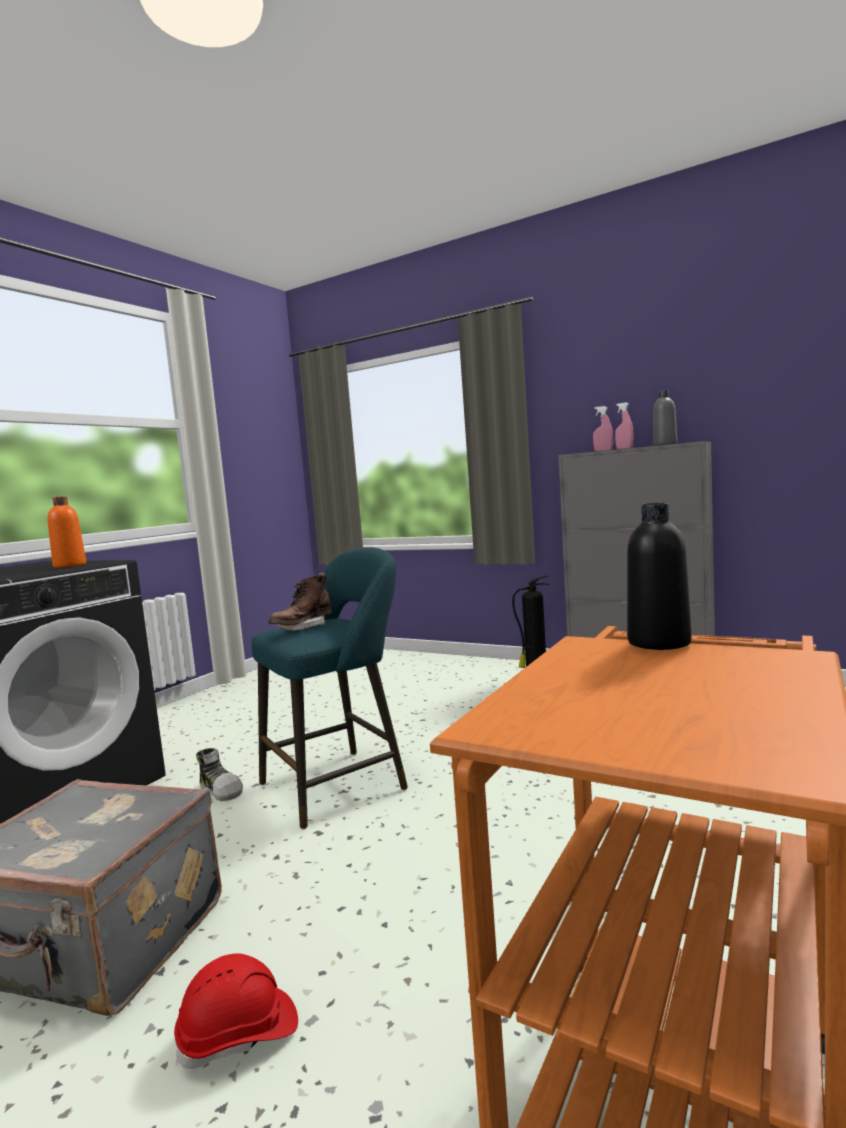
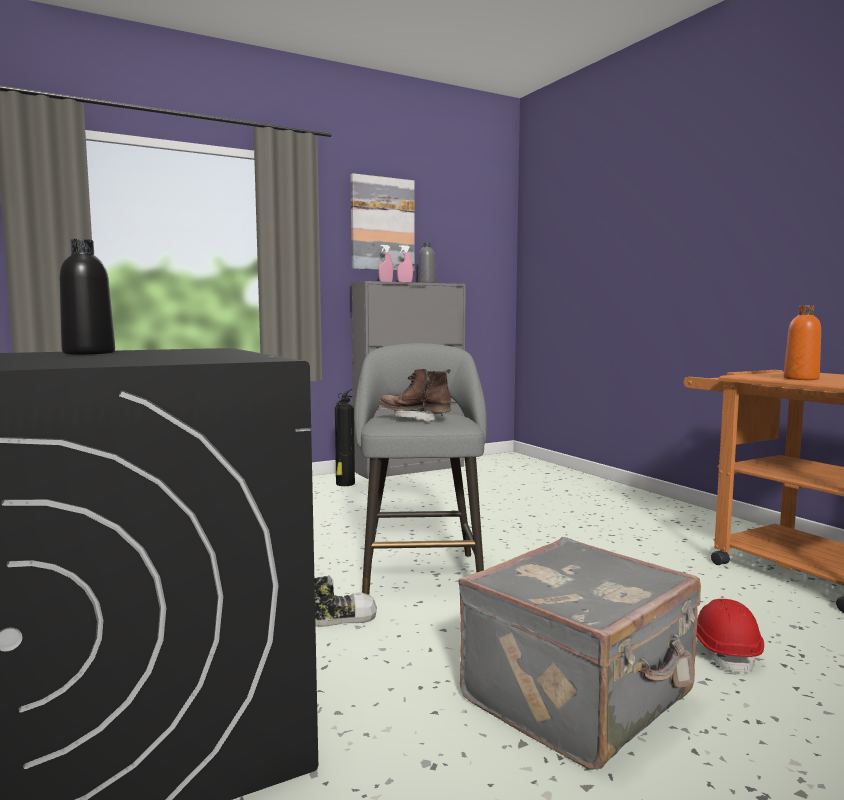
camera: 60 degrees left, 0 degrees up
orange bottle [47,496,86,568] -> orange bottle moved to [784,306,821,380]
turquoise stool [251,547,408,829] -> grey stool [354,343,487,595]
brown boot [268,572,332,631] -> brown boot turned 135 degrees clockwise [379,369,451,422]
black bottle [627,503,692,650] -> black bottle moved to [59,239,115,354]
none -> picture [351,173,415,271]

